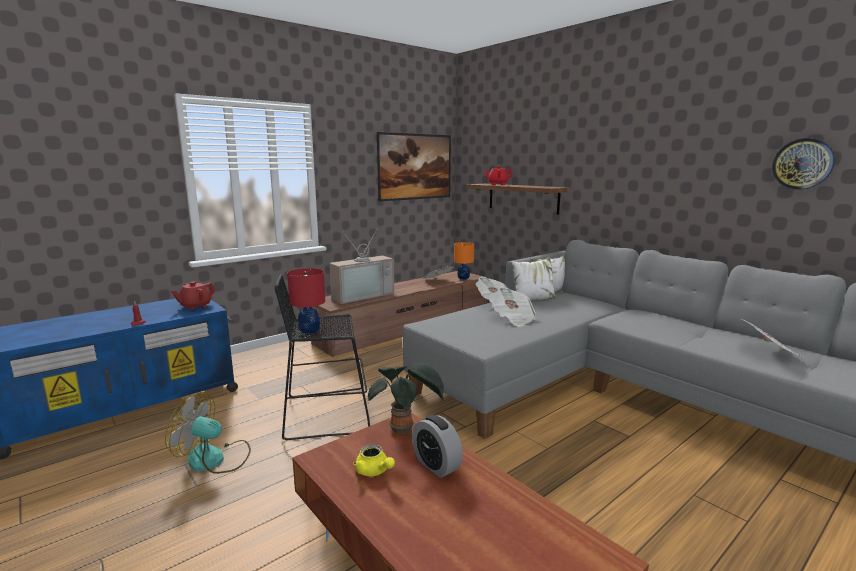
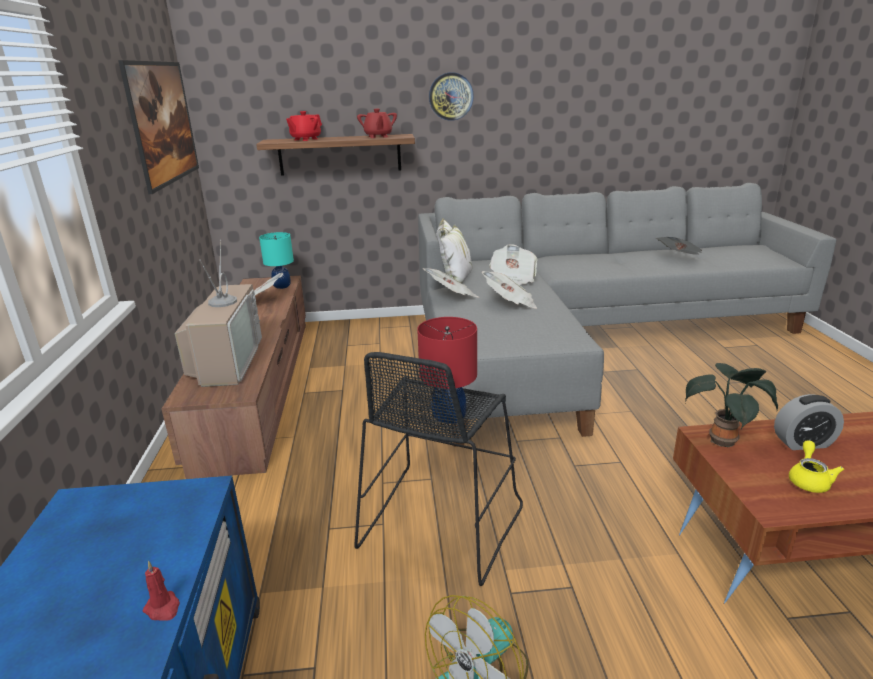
camera: 55 degrees left, 10 degrees up
red teapot [171,281,215,310] -> red teapot moved to [357,109,397,138]
yellow teapot [353,445,395,476] -> yellow teapot turned 60 degrees counterclockwise [789,440,844,493]
orange table lamp [454,242,474,280] -> turquoise table lamp [259,232,294,289]
wall clock [772,138,835,190] -> wall clock moved to [429,72,474,121]
none -> newspaper [489,244,537,285]

